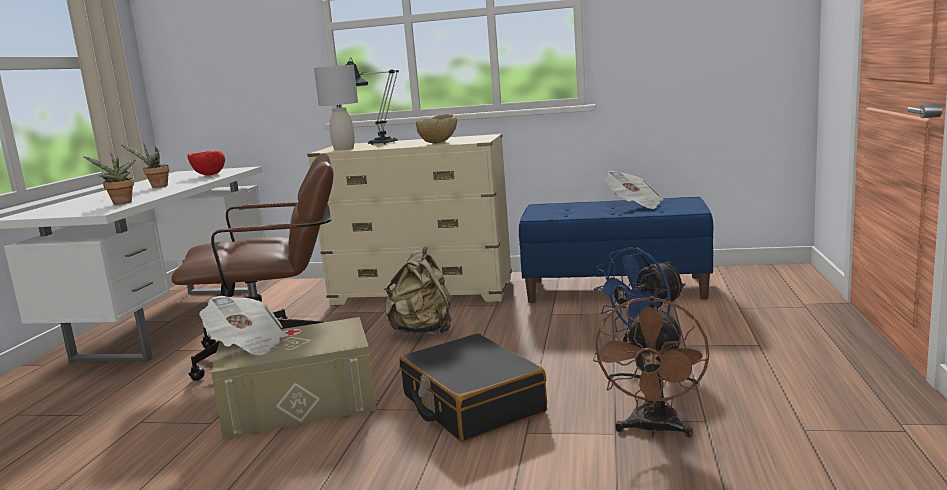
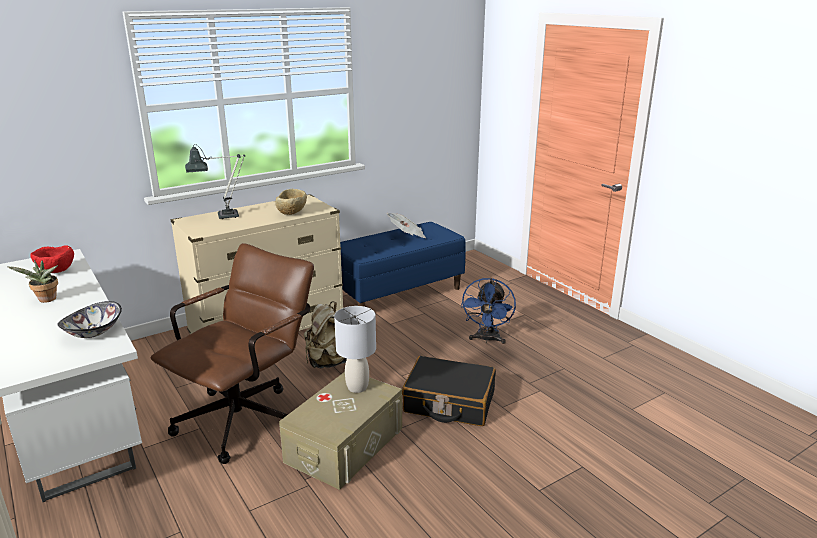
camera: 45 degrees left, 10 degrees up
potted plant [84,153,136,205] -> bowl [58,301,122,338]
newspaper [199,296,286,355] -> none
grey table lamp [314,65,358,150] -> grey table lamp moved to [334,306,376,393]
brown fan [593,297,709,437] -> none

